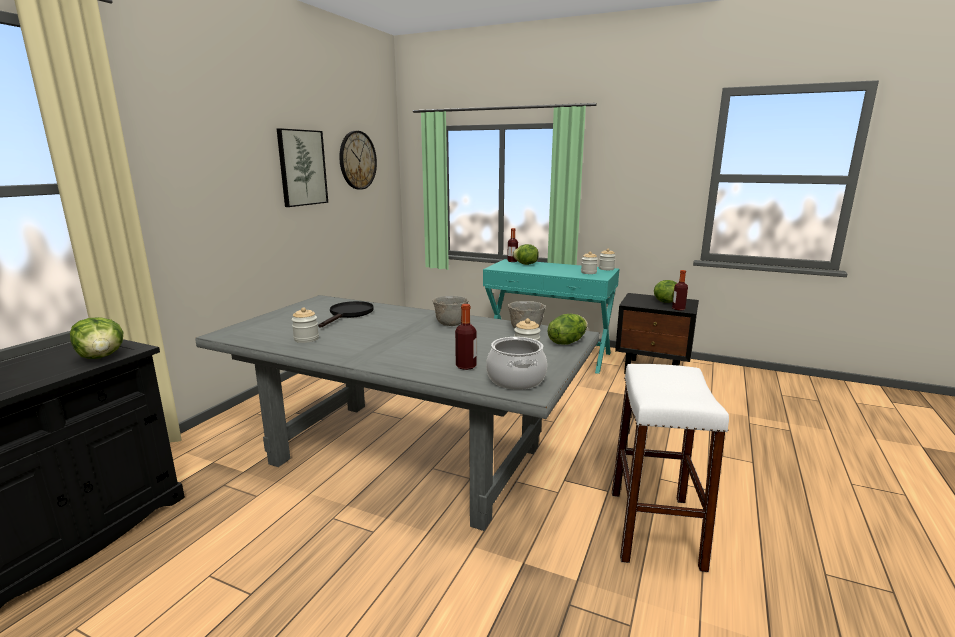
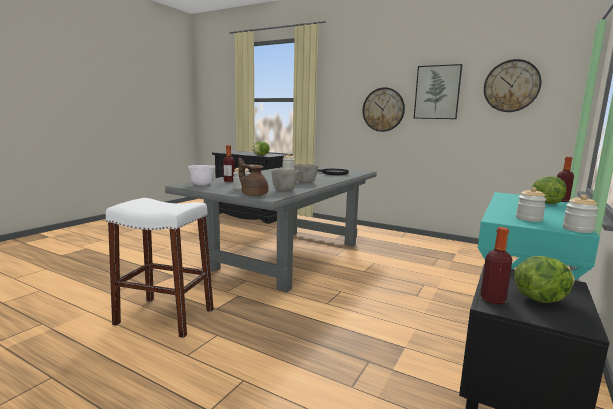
camera: 95 degrees right, 5 degrees down
cooking pot [486,337,547,390] -> white bowl [188,165,215,186]
lettuce [548,314,587,344] -> brown teapot [238,158,269,196]
none -> wall clock [362,87,405,132]

